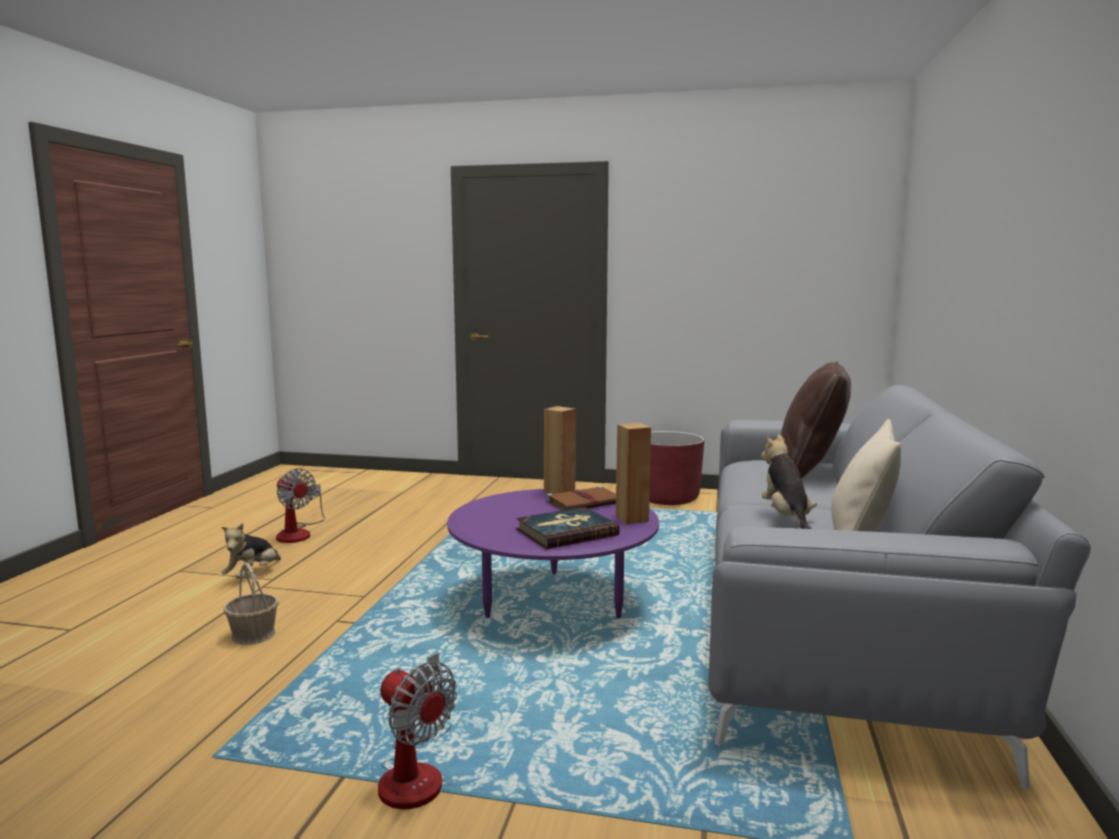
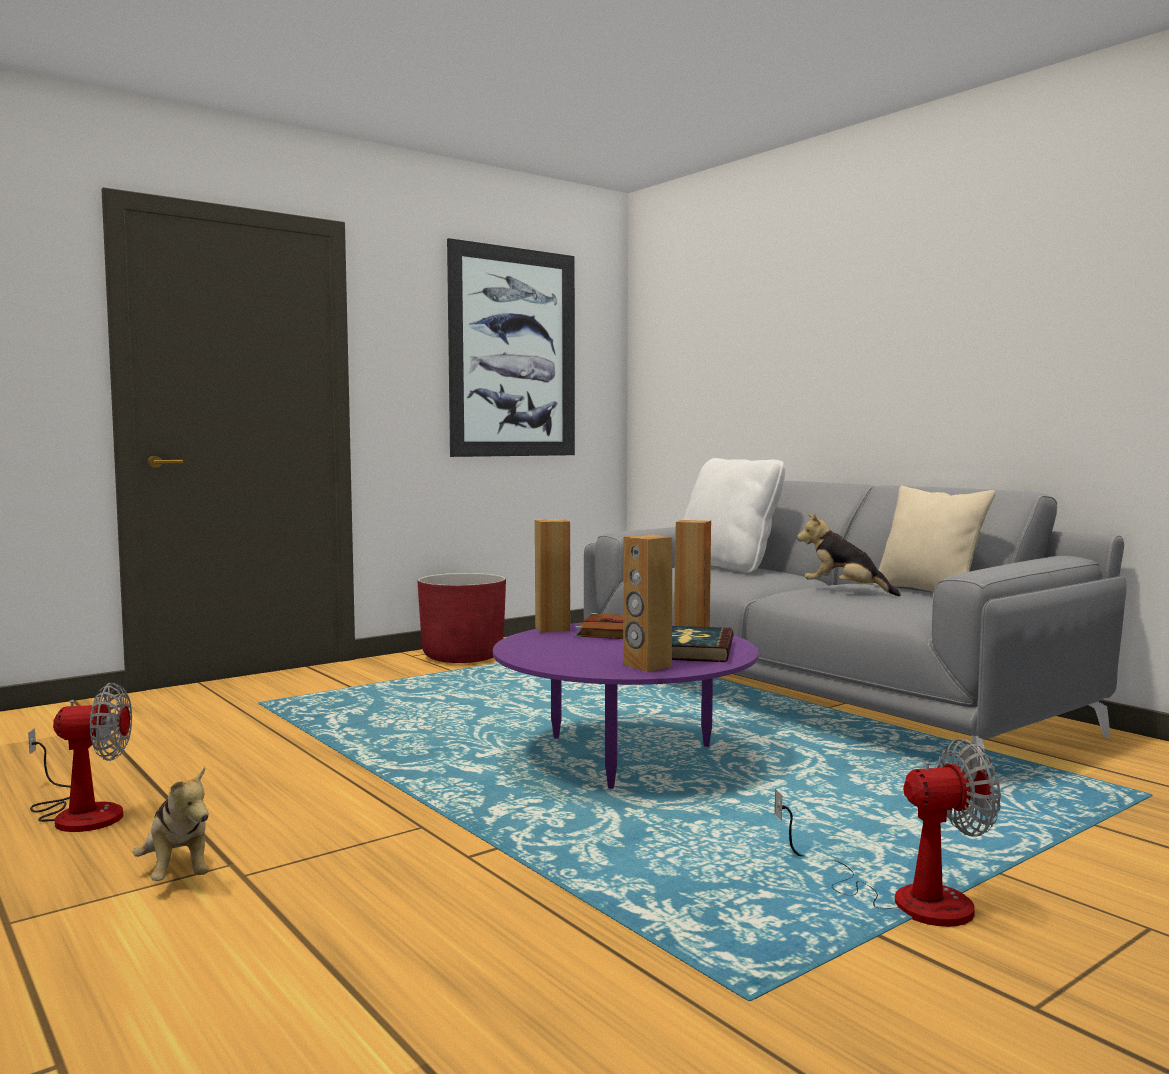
camera: 50 degrees left, 5 degrees down
basket [224,563,279,645] -> none
brown pillow [781,361,851,478] -> white pillow [683,458,785,573]
none -> picture [447,238,575,457]
none -> brown speaker [623,534,672,672]

